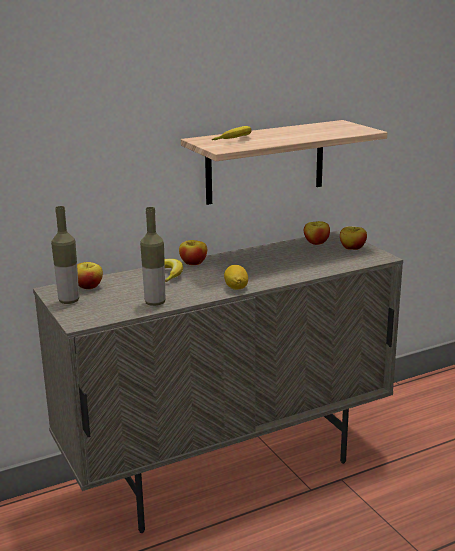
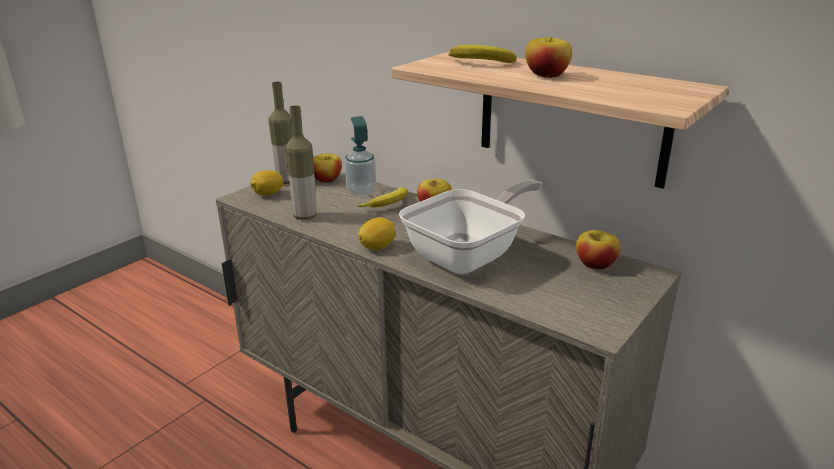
camera: 65 degrees right, 5 degrees up
apple [340,227,367,250] -> apple moved to [525,37,572,78]
none -> lemon [250,170,283,196]
none -> soap dispenser [345,116,376,196]
none -> frying pan [399,179,542,275]

